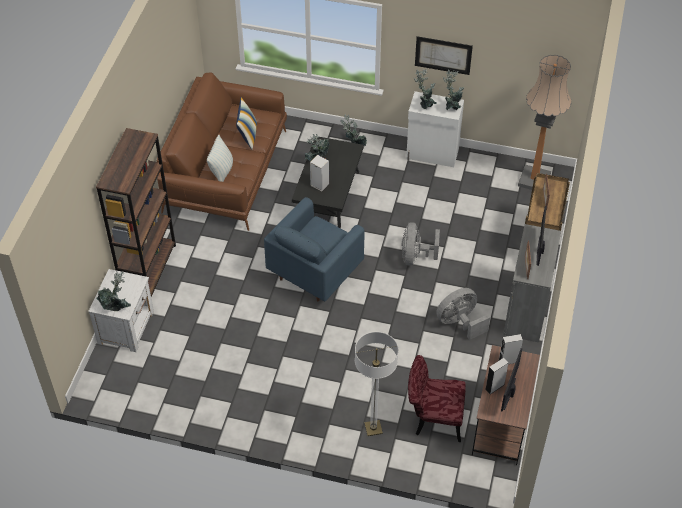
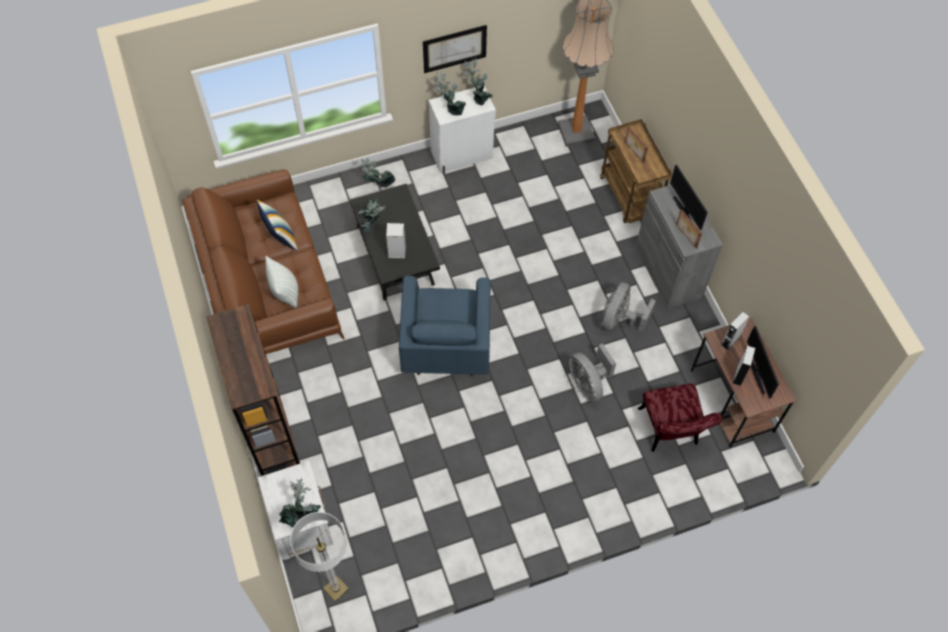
camera: 35 degrees left, 10 degrees up
floor lamp [355,332,398,436] -> floor lamp moved to [290,512,349,602]
grey fan [402,222,440,266] -> grey fan moved to [569,343,616,402]
red chair [408,355,466,442] -> red chair turned 75 degrees counterclockwise [638,384,723,452]

